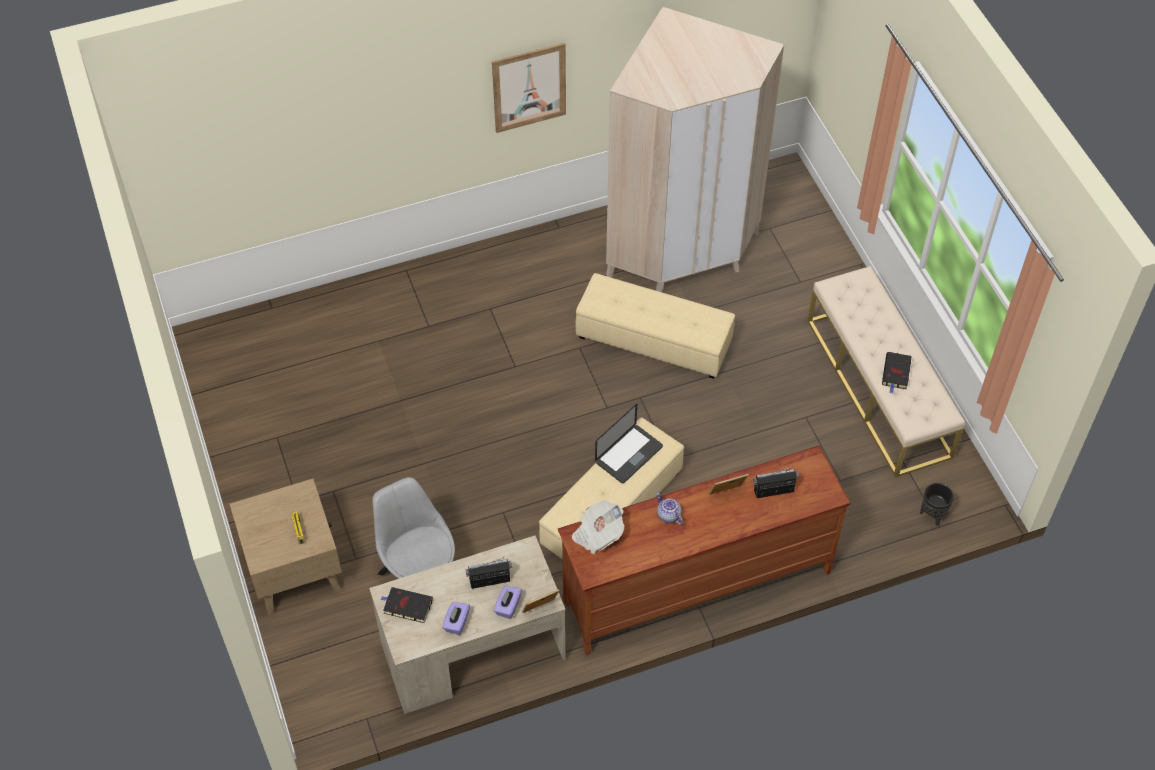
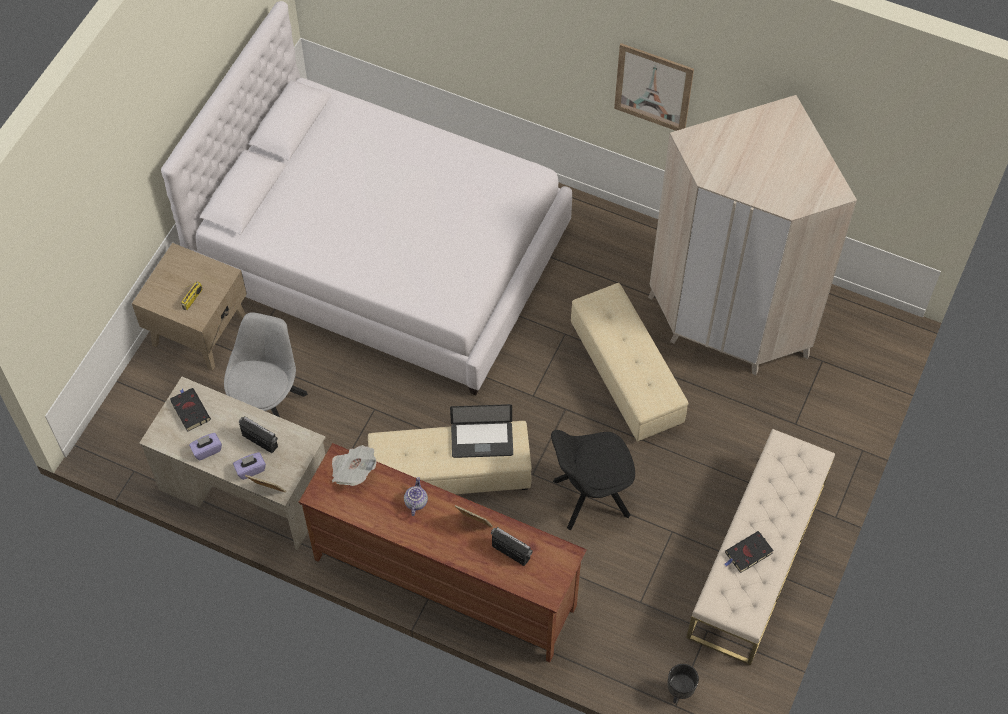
camera: 45 degrees right, 5 degrees up
none -> white bed [161,1,572,395]
none -> black chair [551,430,635,530]

